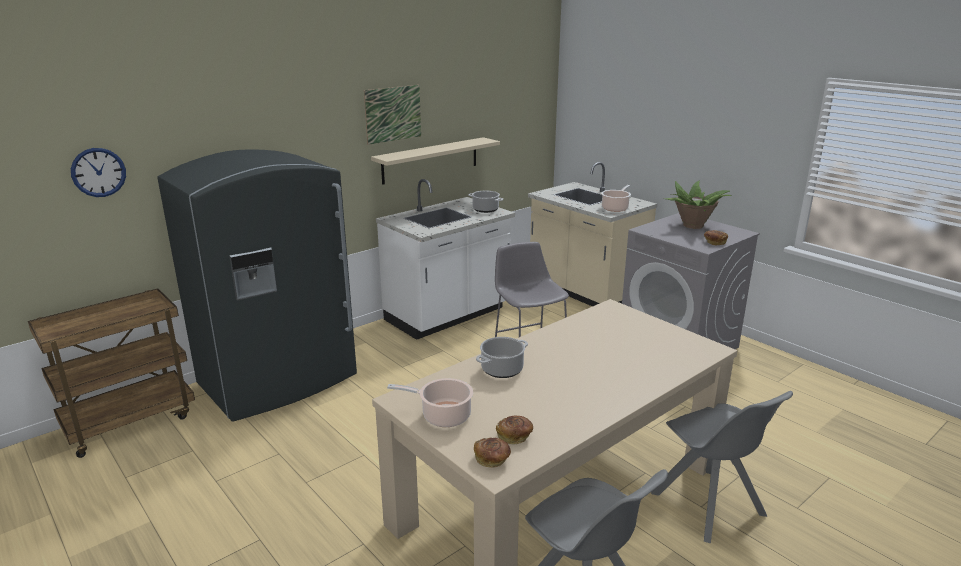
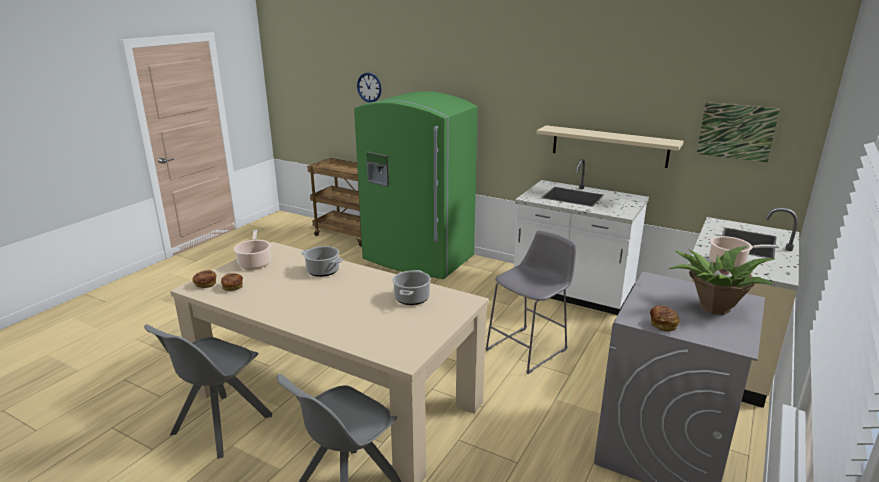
camera: 70 degrees right, 0 degrees up
grey fridge [157,149,357,422] -> green fridge [354,91,478,279]
picture [364,85,421,145] -> picture moved to [697,102,780,163]
cooking pot [468,190,504,213] -> cooking pot moved to [393,270,431,305]

